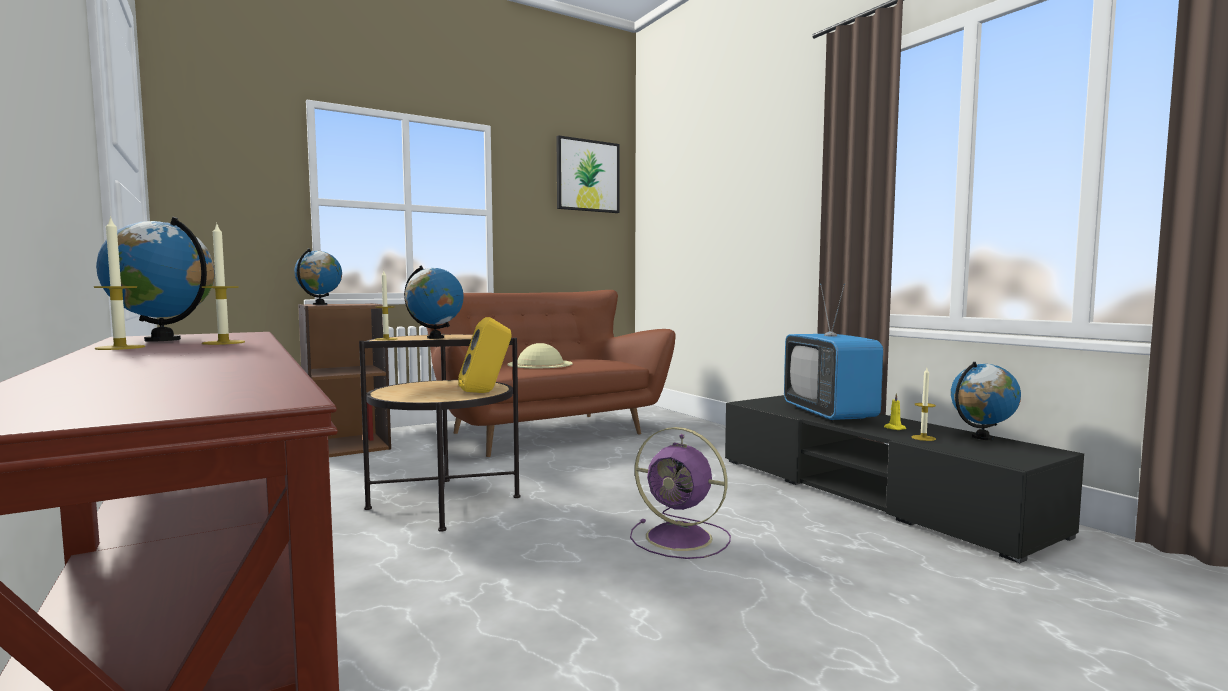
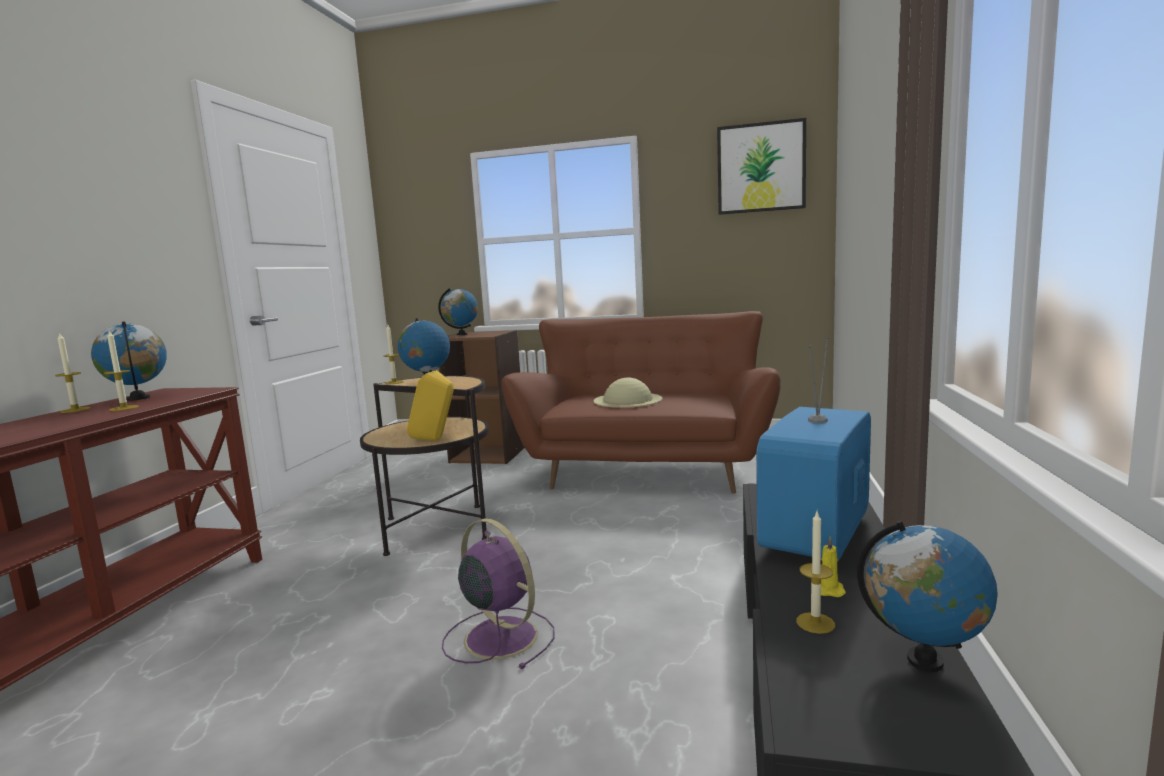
camera: 45 degrees right, 5 degrees up
purple fan [630,427,731,559] -> purple fan turned 150 degrees clockwise [442,518,555,669]

